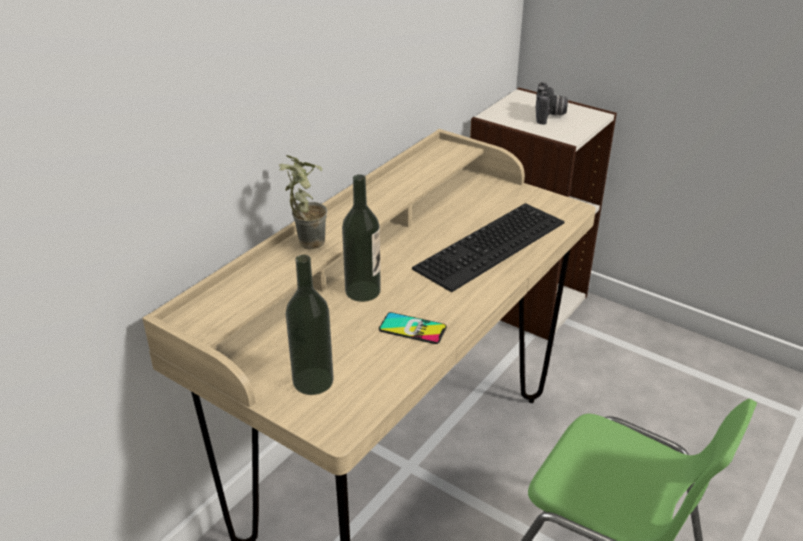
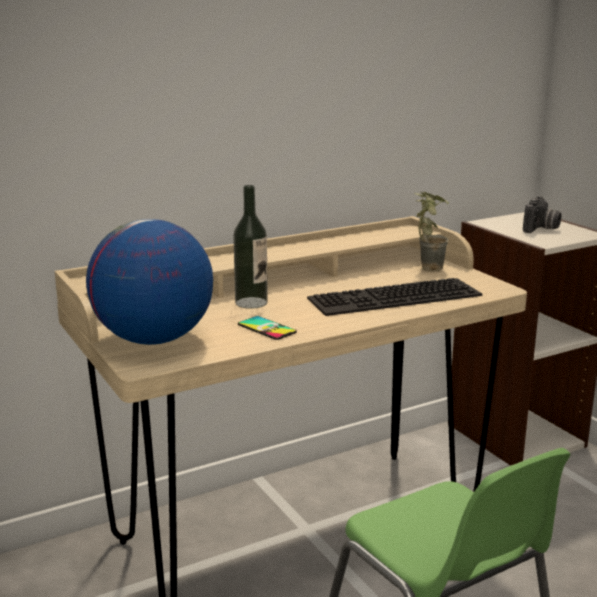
camera: 25 degrees right, 15 degrees down
potted plant [279,155,328,250] -> potted plant moved to [414,192,449,271]
bottle [285,255,334,395] -> globe [86,219,213,345]

